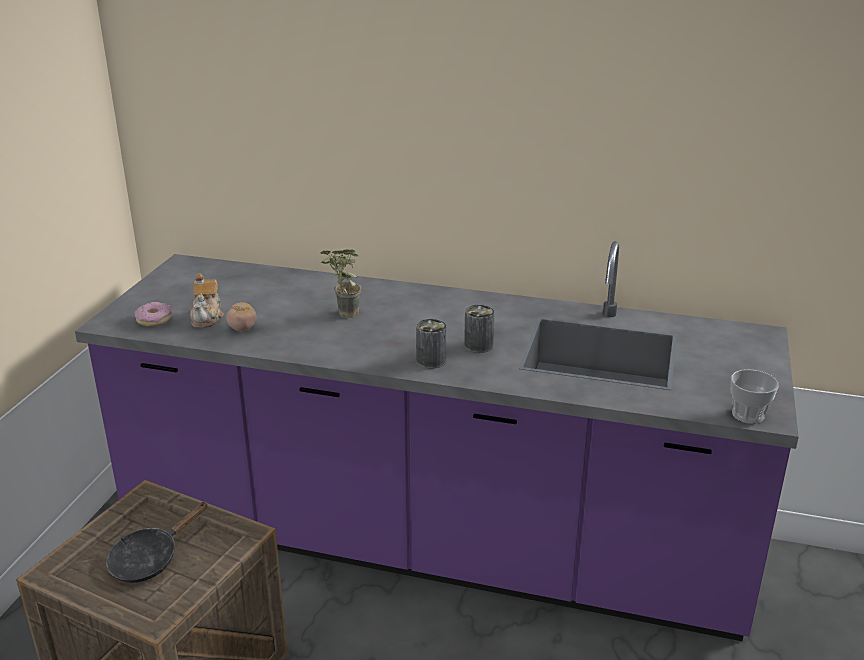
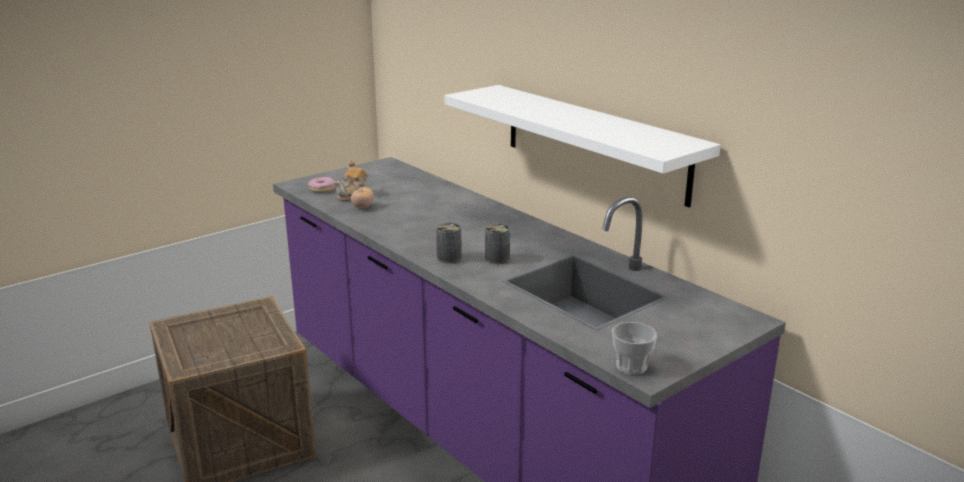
camera: 35 degrees right, 5 degrees down
black frying pan [106,502,208,583] -> none
potted plant [321,249,361,318] -> none
none -> white shelf [445,85,721,207]

